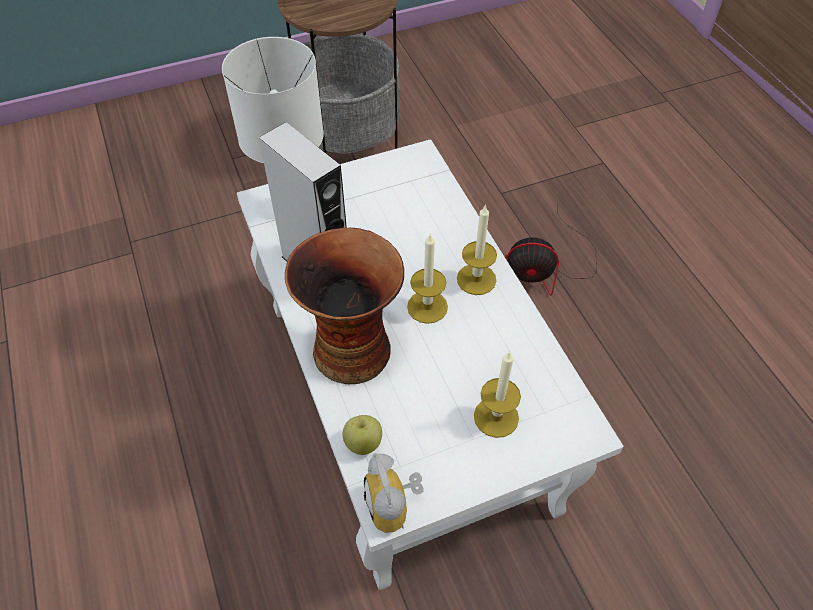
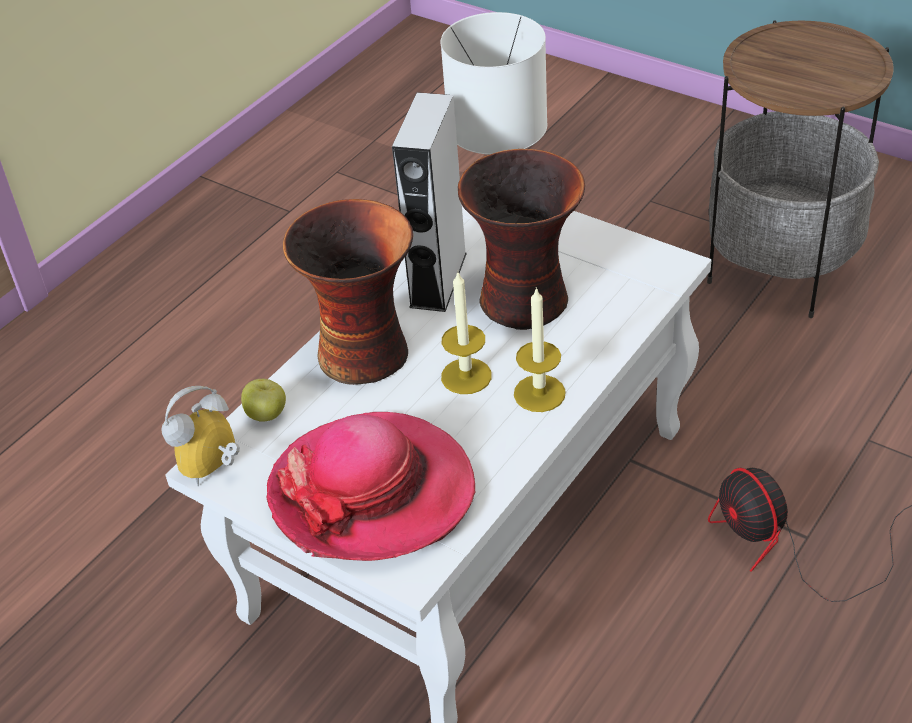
camera: 60 degrees right, 10 degrees down
candle [474,350,521,438] -> hat [266,412,475,561]
none -> vase [458,149,585,330]

